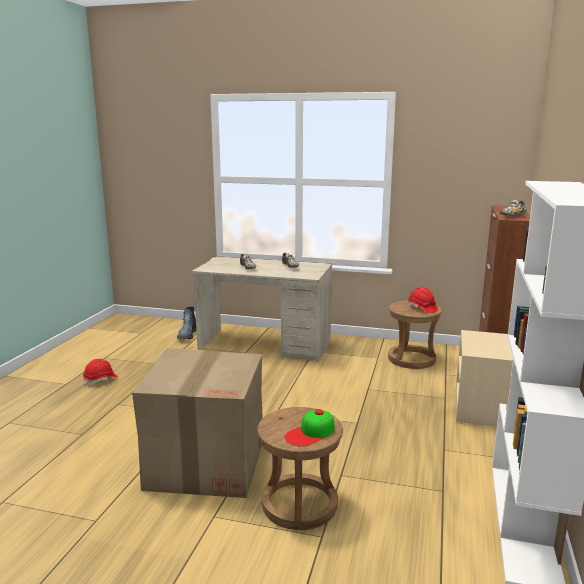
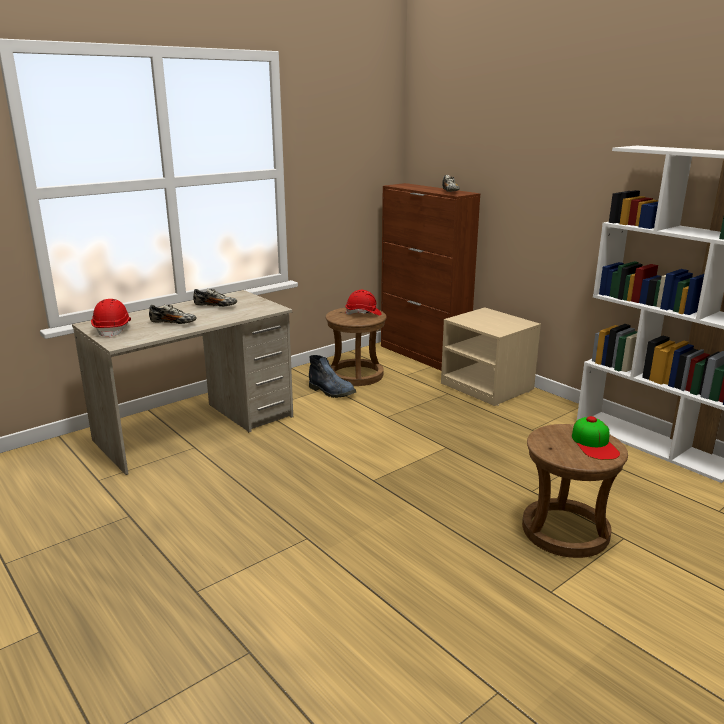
camera: 55 degrees left, 5 degrees up
red hard hat [83,359,118,386] -> red hard hat moved to [91,299,131,338]
cardboard box [132,348,263,498] -> none
boot [177,307,197,339] -> boot moved to [309,355,356,398]

